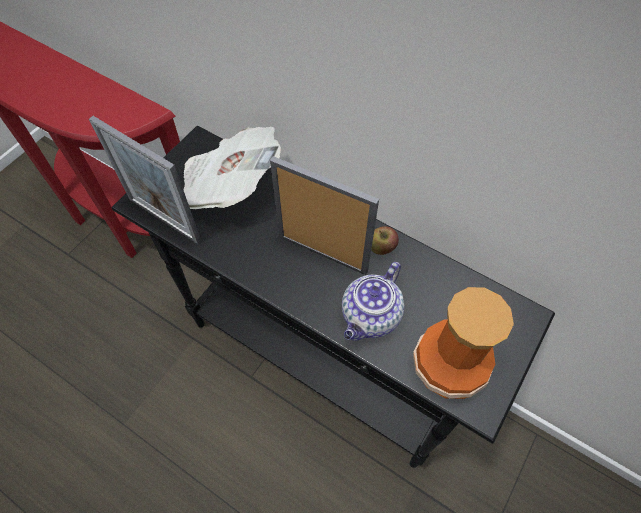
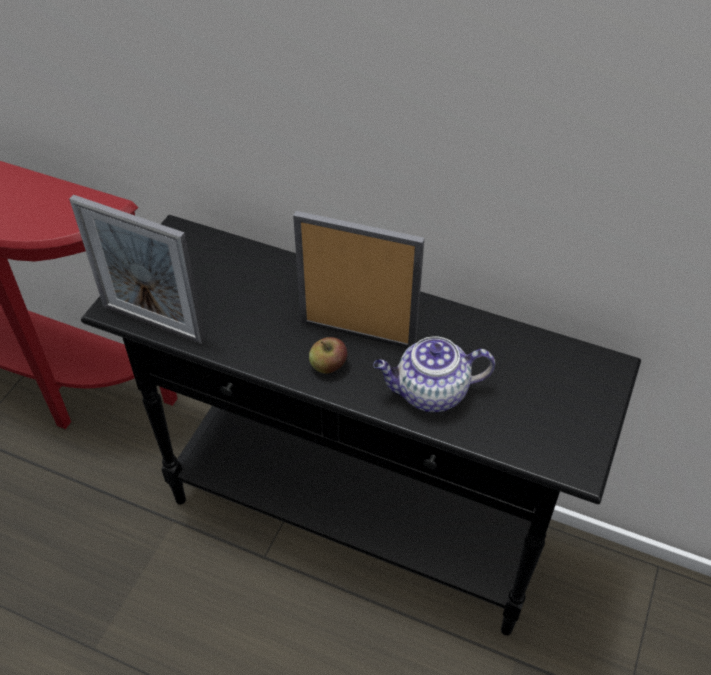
camera: 10 degrees left, 10 degrees down
newspaper [183,127,281,209] -> none
teapot [342,262,404,341] -> teapot turned 60 degrees clockwise [373,336,495,412]
apple [371,226,399,255] -> apple moved to [309,337,347,374]
vase [413,287,514,399] -> none

